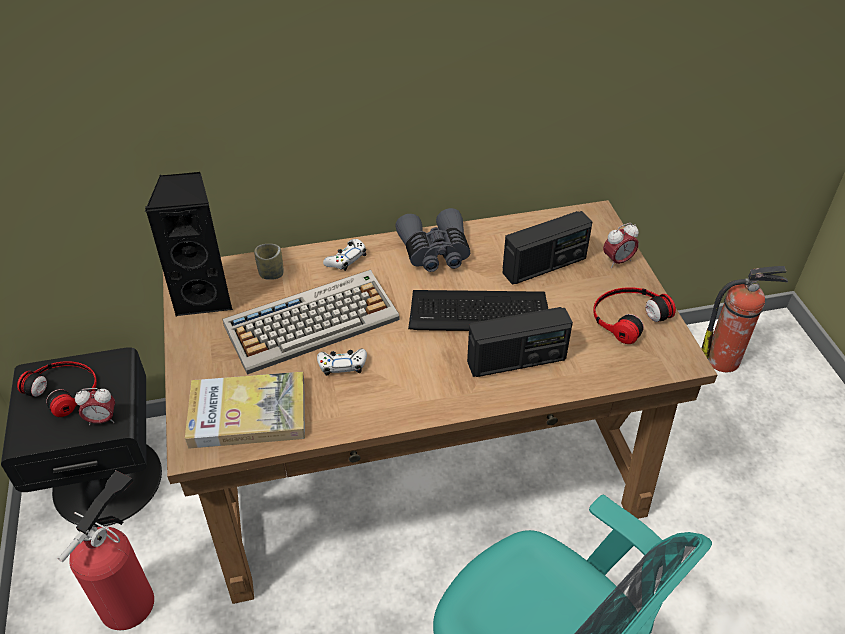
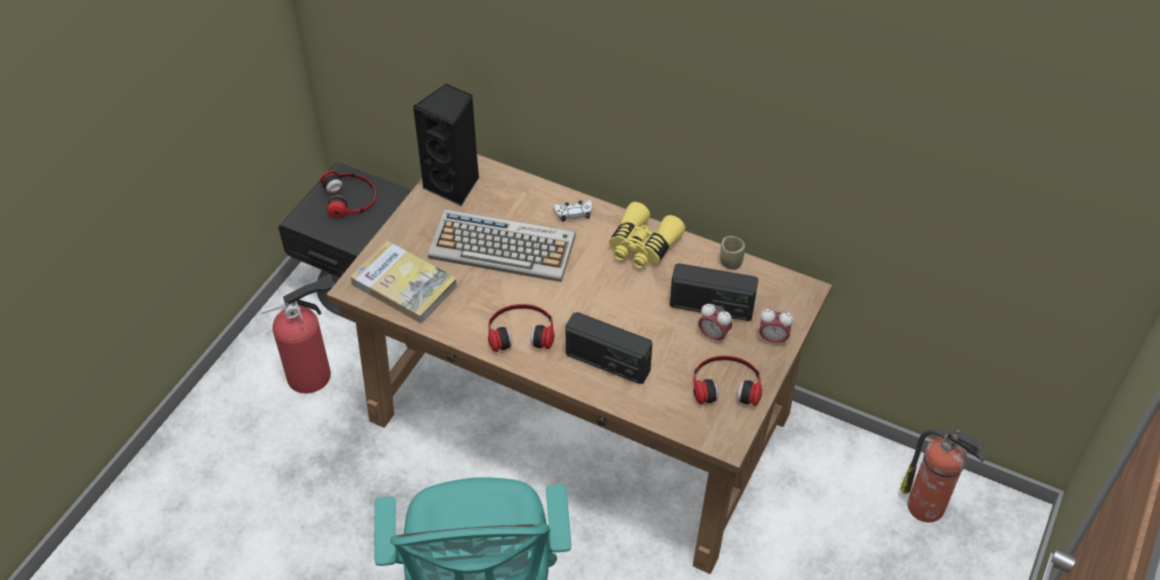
camera: 40 degrees right, 5 degrees up
alarm clock [75,388,115,425] -> alarm clock moved to [698,304,732,344]
cup [254,244,284,280] -> cup moved to [720,236,745,270]
white game controller [317,349,367,376] -> none
grey binoculars [395,208,470,272] -> yellow binoculars [609,202,685,268]
keyboard [408,290,548,331] -> none
none -> headphones [488,304,554,352]

